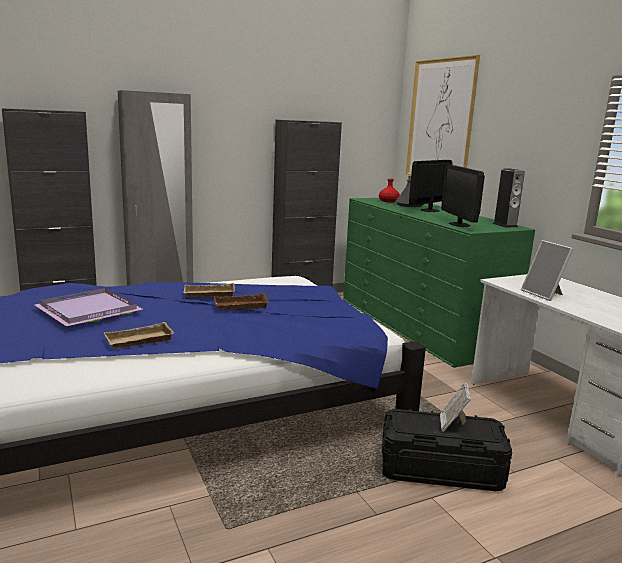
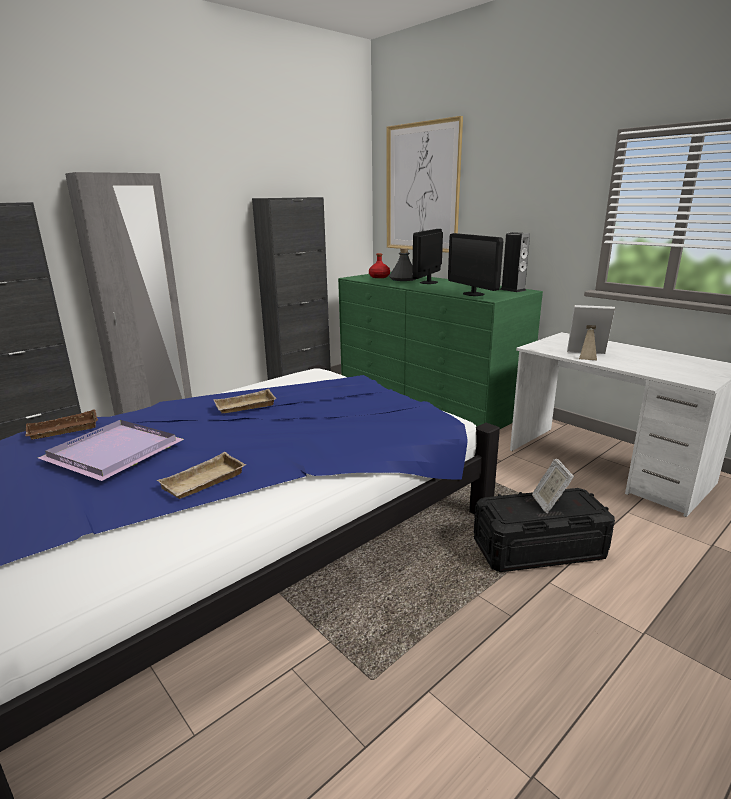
camera: 15 degrees left, 5 degrees up
brown tray [213,293,269,309] -> brown tray moved to [25,409,98,440]
picture frame [521,240,574,301] -> picture frame turned 150 degrees clockwise [567,305,615,360]

